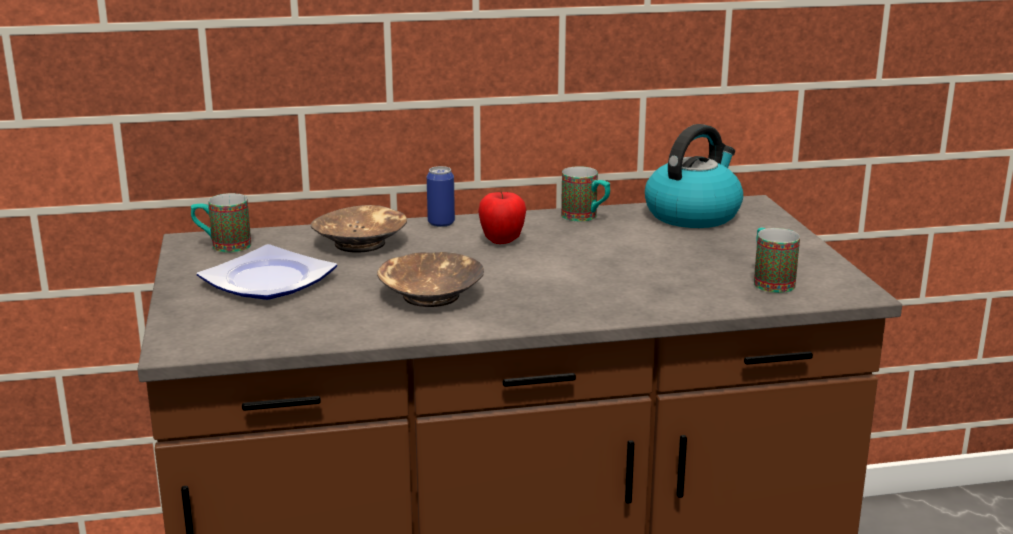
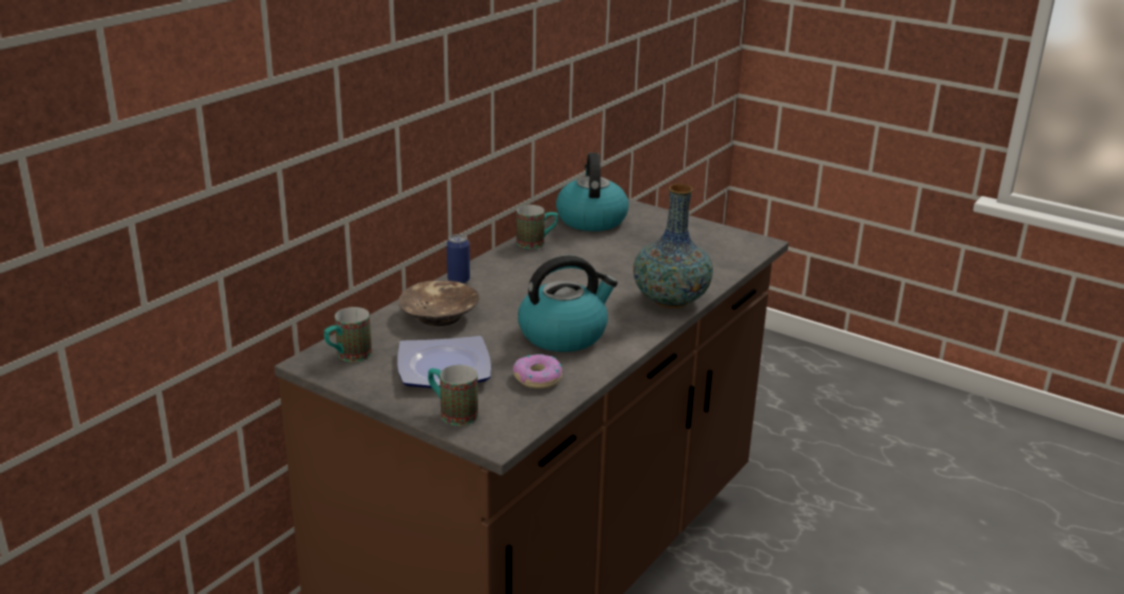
camera: 45 degrees left, 5 degrees up
brown bowl [377,252,484,307] -> kettle [518,255,618,352]
apple [478,191,526,244] -> none
mug [754,228,800,293] -> mug moved to [428,365,478,426]
none -> donut [513,354,563,389]
none -> vase [633,184,713,308]

